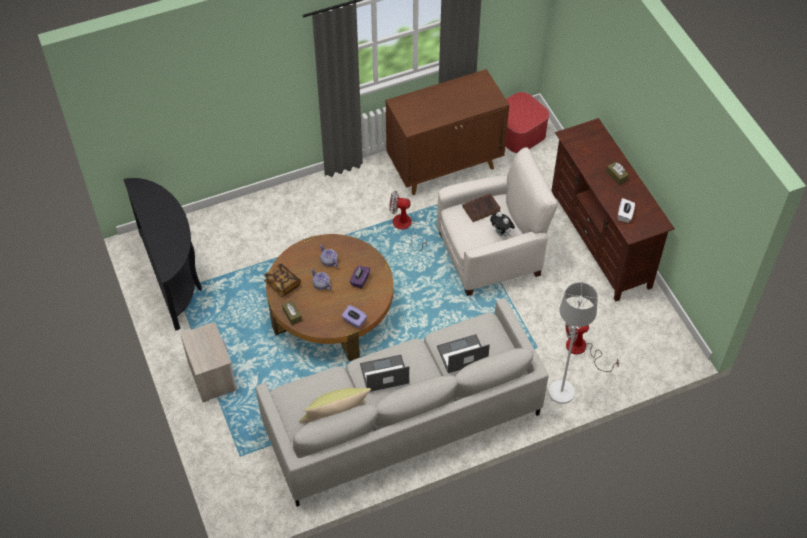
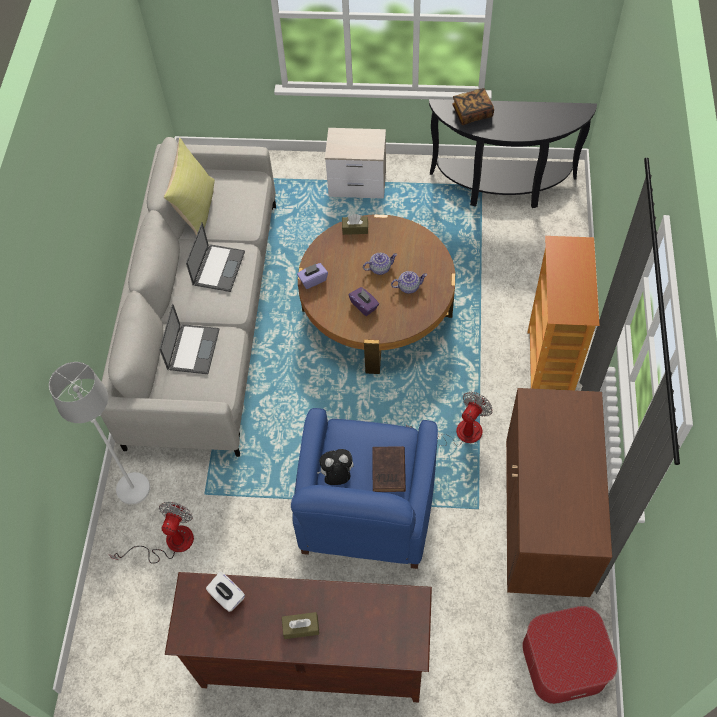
camera: 120 degrees right, 5 degrees up
book [264,264,301,297] -> book moved to [452,88,494,125]
white armchair [437,147,558,296] -> blue armchair [291,408,438,569]
none -> bookcase [528,236,600,390]

